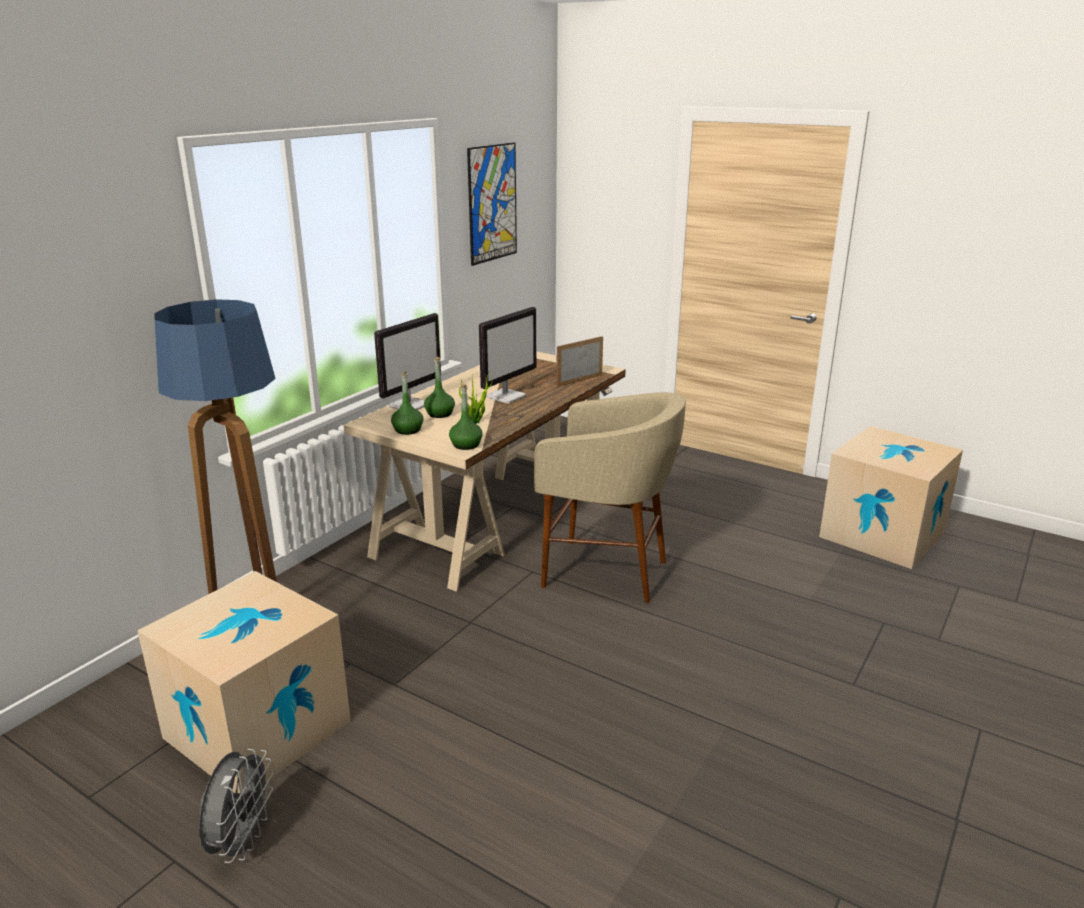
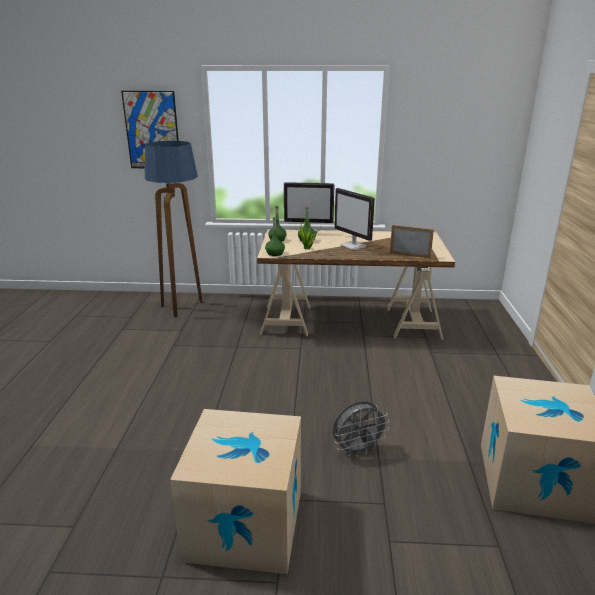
camera: 60 degrees right, 0 degrees up
cardboard box [137,571,351,793] -> cardboard box moved to [170,409,301,574]
grey fan [199,749,273,863] -> grey fan moved to [333,401,390,457]
picture [467,142,517,266] -> picture moved to [121,91,179,168]
monitor [479,307,536,403] -> monitor turned 45 degrees clockwise [334,188,375,250]
beige stool [534,392,686,603] -> none

